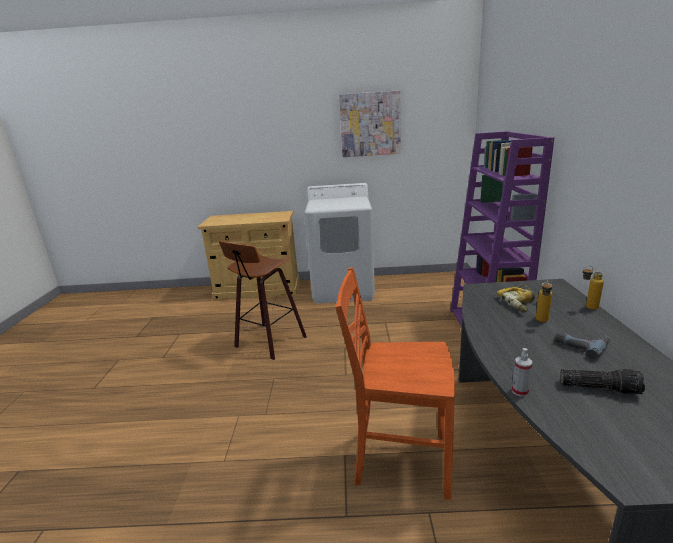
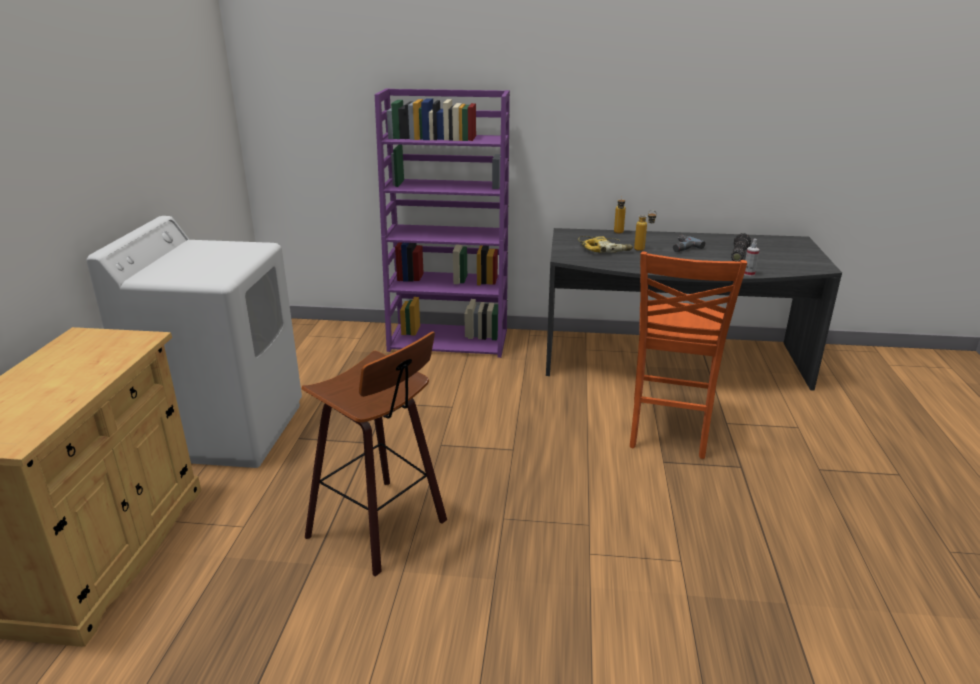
camera: 85 degrees left, 5 degrees up
picture [339,90,401,157] -> none

